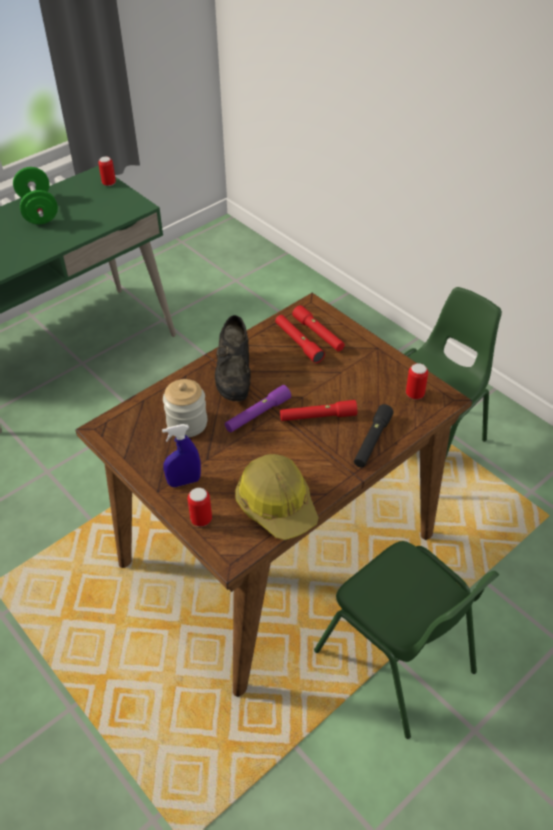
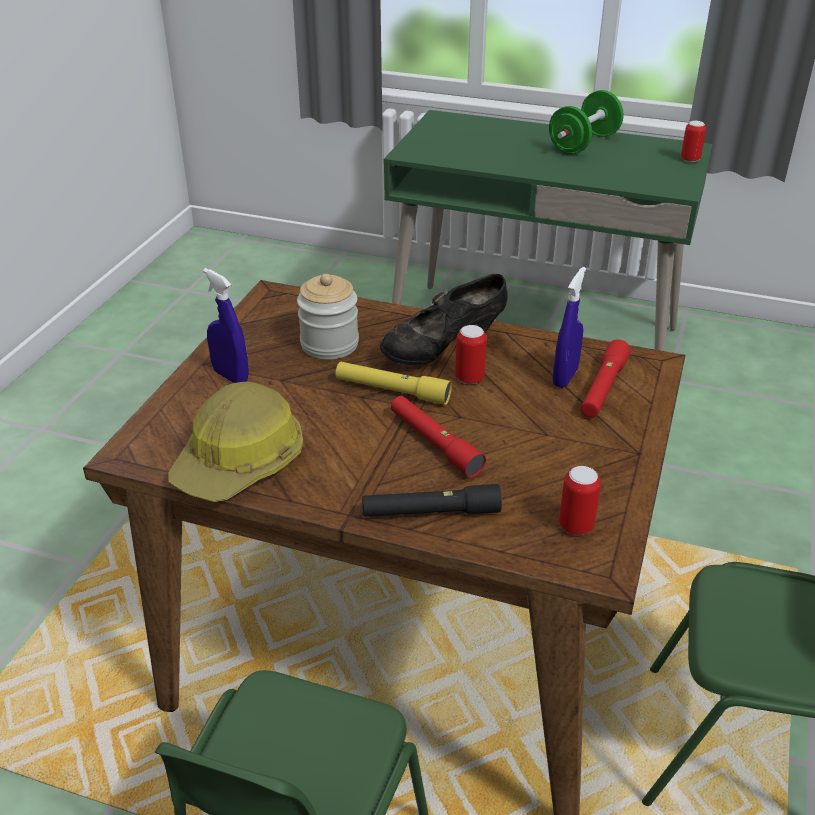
camera: 60 degrees right, 10 degrees down
can [187,488,212,527] -> can moved to [455,325,487,384]
purple flashlight [225,385,291,432] -> yellow flashlight [336,362,452,405]
red flashlight [275,315,325,363] -> blue spray bottle [553,267,586,388]

